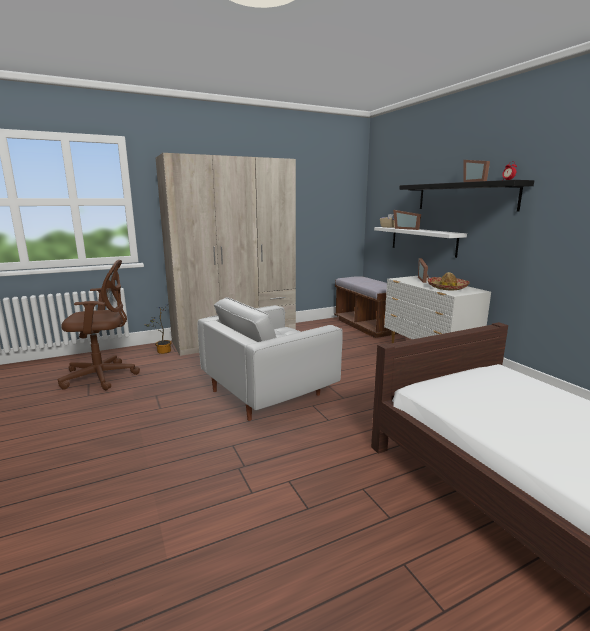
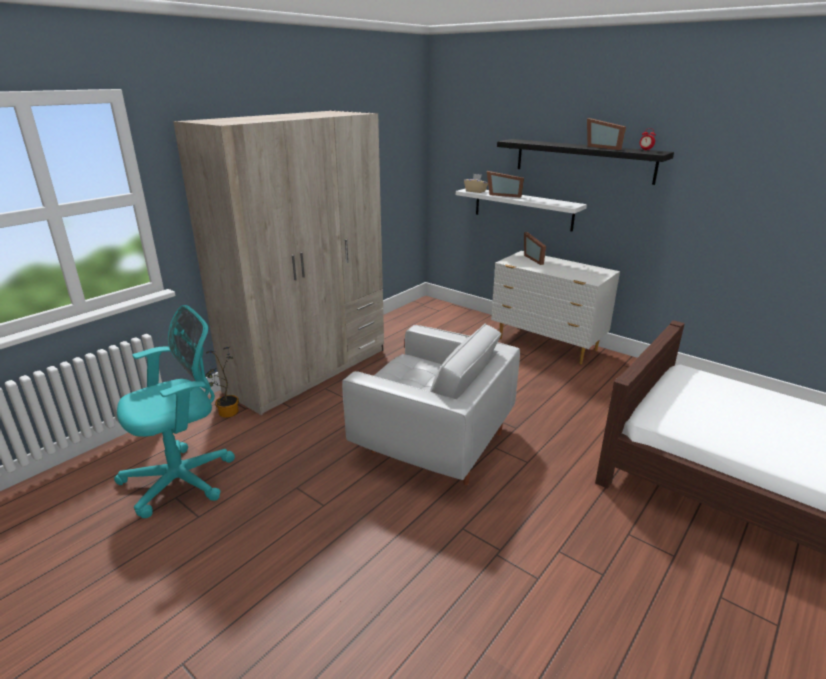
camera: 25 degrees left, 10 degrees up
brown office chair [58,260,140,390] -> turquoise office chair [114,305,235,518]
white armchair [197,297,342,421] -> white armchair turned 90 degrees counterclockwise [342,323,520,485]
brown bench [334,276,398,338] -> none
hat [427,272,470,291] -> none

